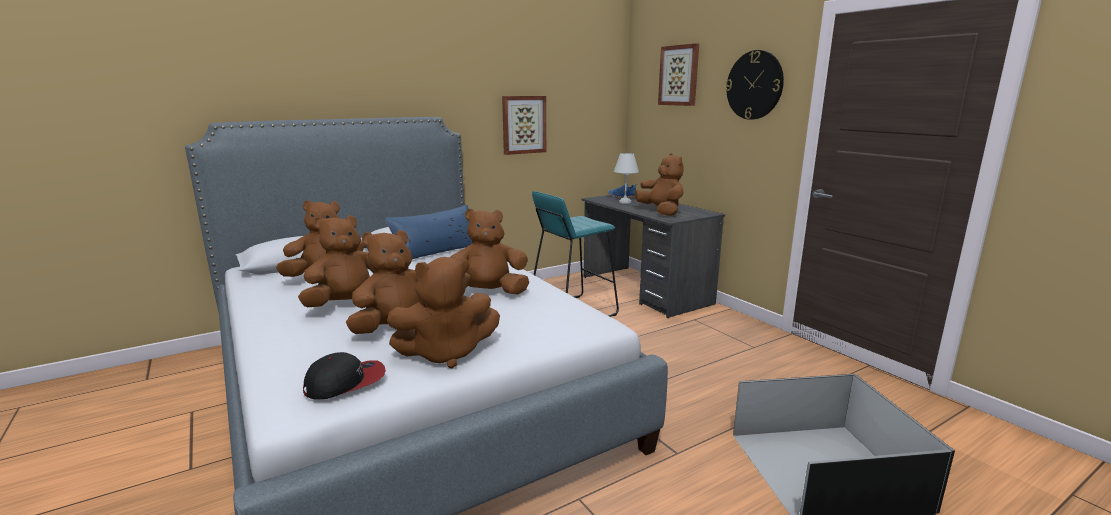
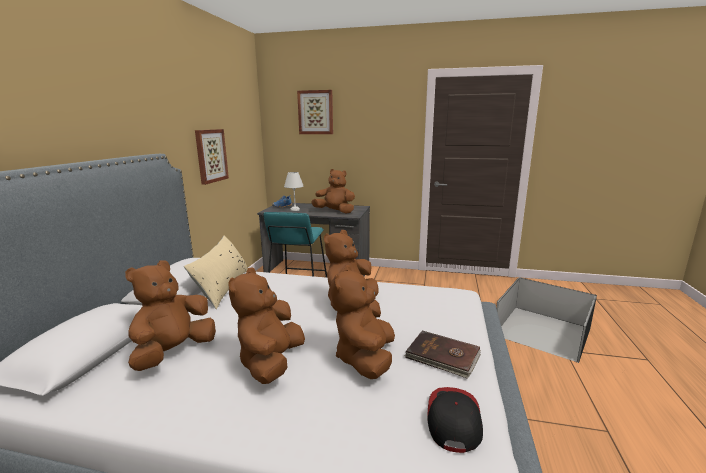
camera: 45 degrees left, 0 degrees up
blue pillow [385,205,472,259] -> beige pillow [184,235,248,309]
brown plush toy [387,257,500,368] -> brown book [404,331,481,379]
wall clock [725,50,784,120] -> none

